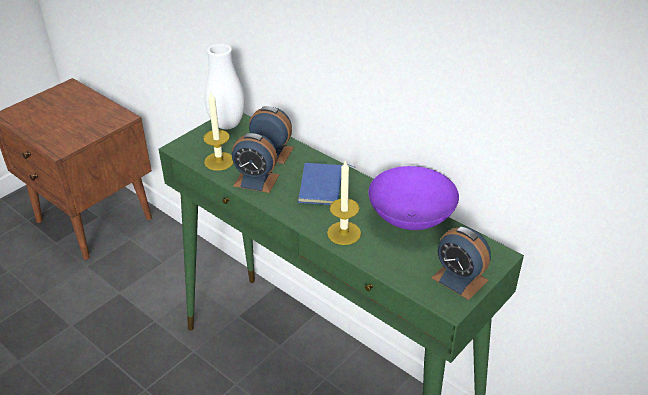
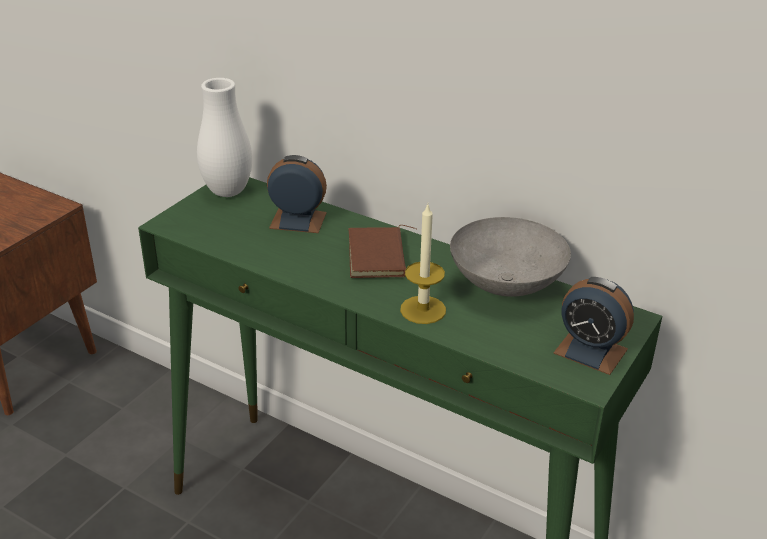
camera: 10 degrees left, 5 degrees down
candle [203,93,234,171] -> none
alarm clock [232,133,280,193] -> none
blue book [298,163,354,205] -> brown book [349,225,416,278]
purple bowl [368,166,459,230] -> grey bowl [450,217,571,297]

